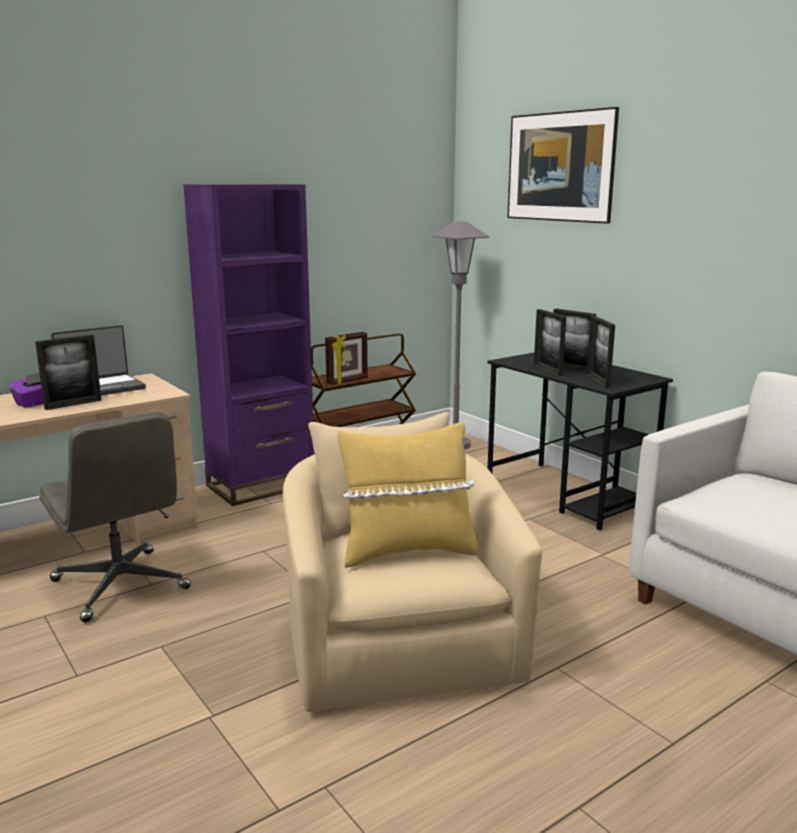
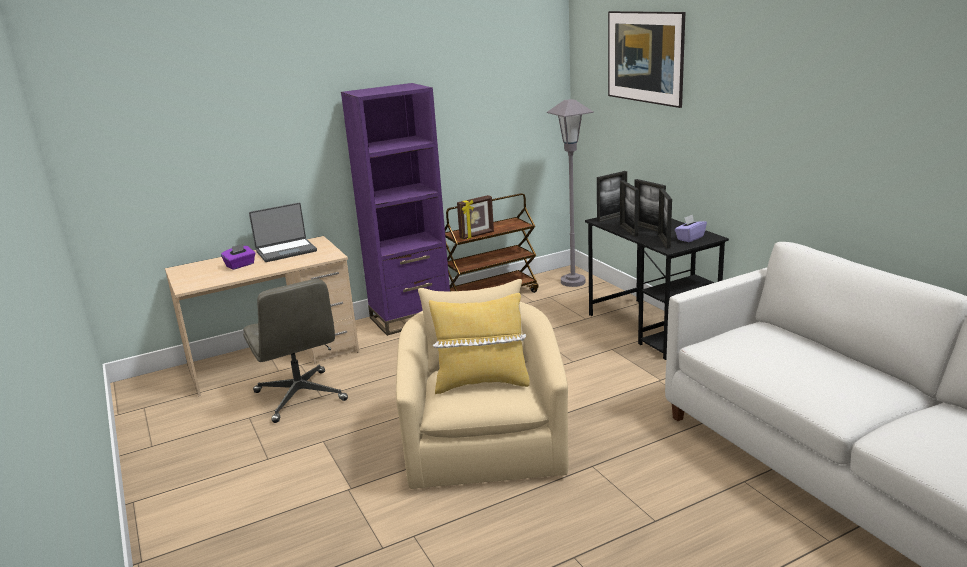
camera: 10 degrees right, 5 degrees up
picture frame [35,334,102,410] -> picture frame moved to [597,171,627,222]
none -> purple tissue box [675,214,707,242]

